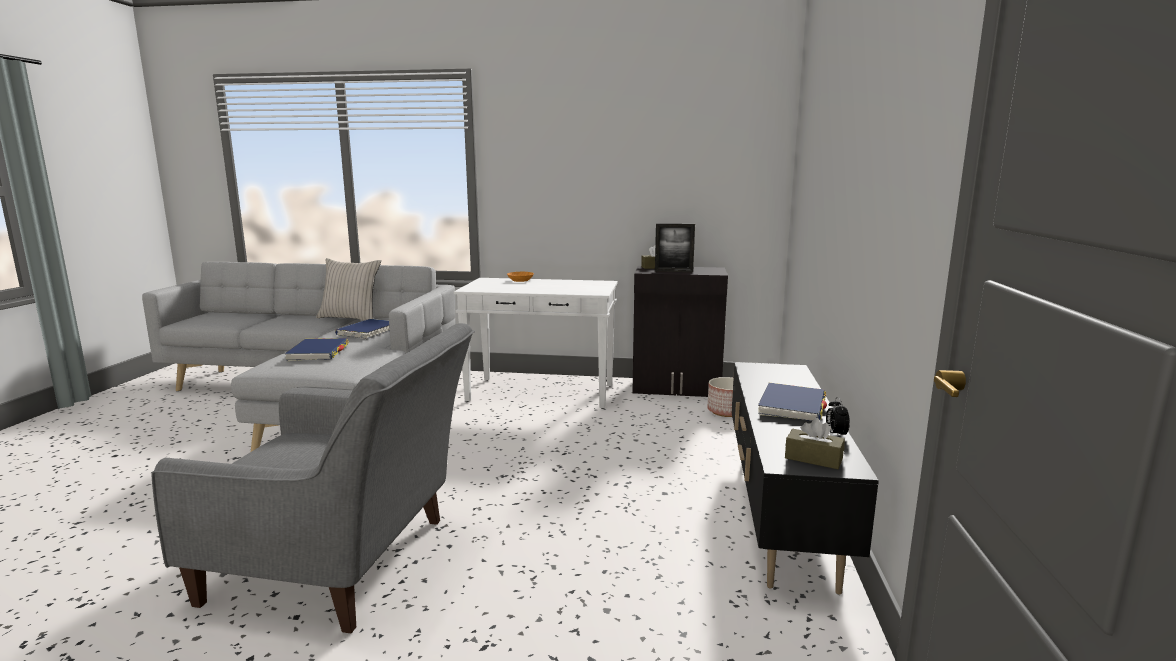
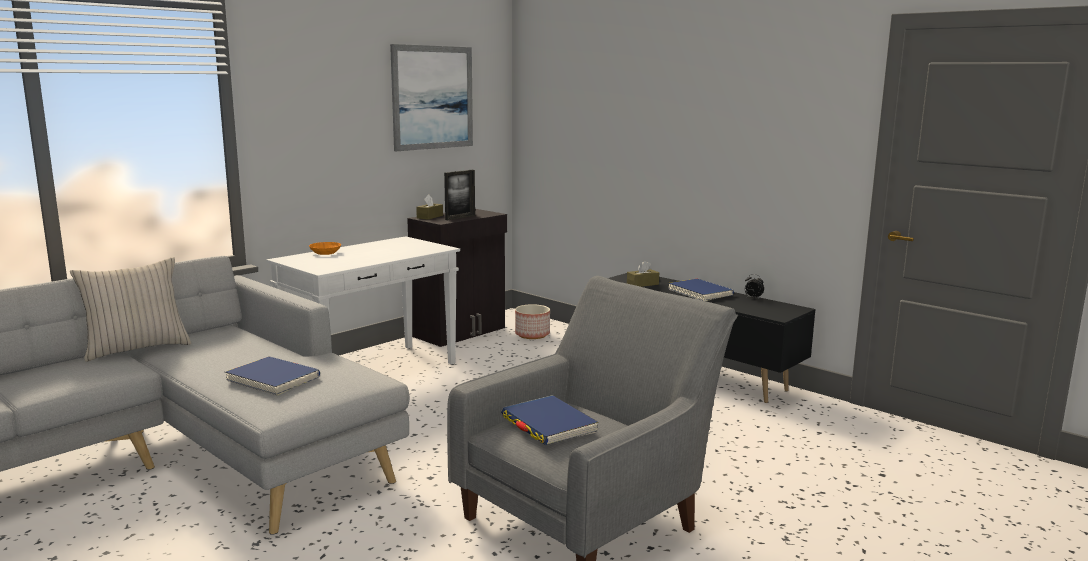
camera: 55 degrees left, 0 degrees up
blue book [335,319,390,339] -> blue book moved to [501,395,598,445]
brown tissue box [785,418,845,469] -> brown tissue box moved to [627,261,659,287]
none -> picture [390,44,473,151]

